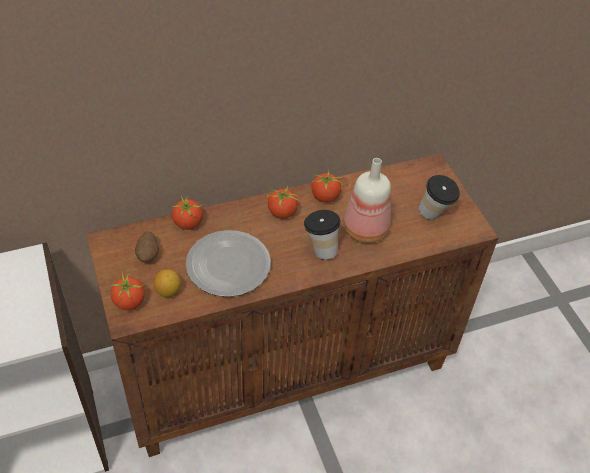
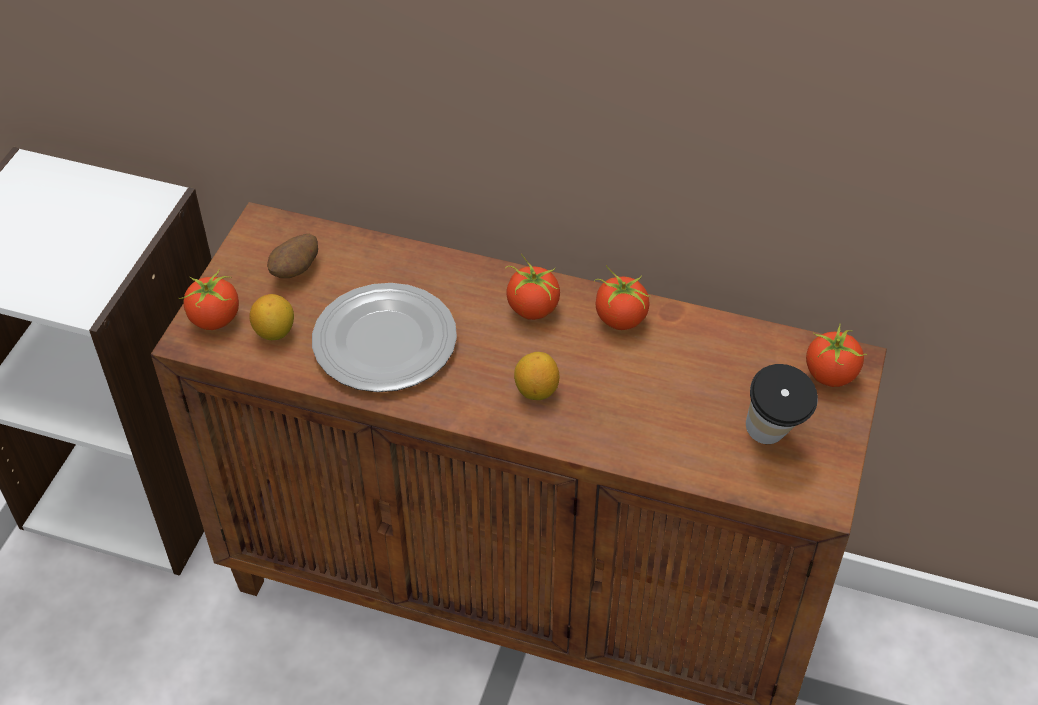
camera: 40 degrees right, 0 degrees up
tomato [171,196,203,230] -> tomato moved to [806,323,867,387]
cup [304,210,341,260] -> lemon [514,352,559,400]
bottle [343,158,391,243] -> none

